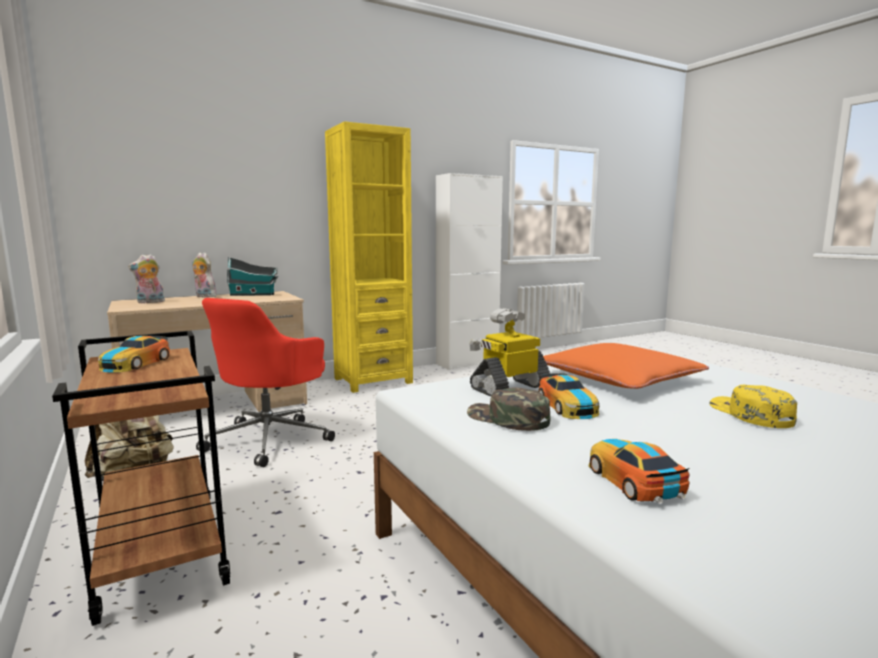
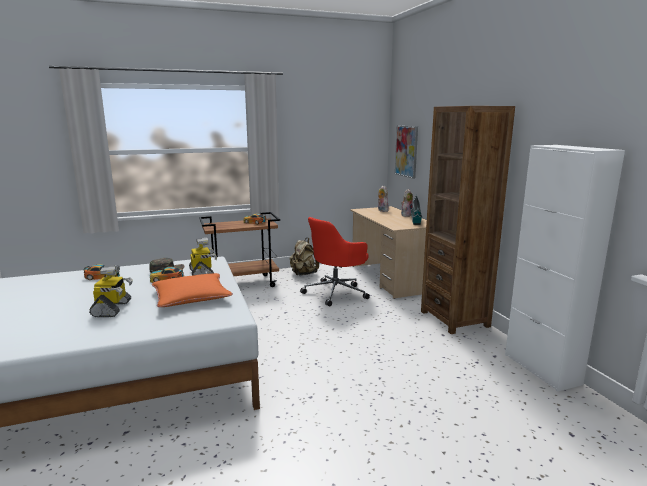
camera: 100 degrees right, 5 degrees up
red office chair [196,298,335,467] -> red office chair turned 75 degrees counterclockwise [300,217,370,307]
yellow bookcase [325,121,413,393] -> brown bookcase [421,106,515,334]
yellow cap [710,385,797,428] -> toy robot [89,266,133,317]
none -> picture [395,126,418,179]

